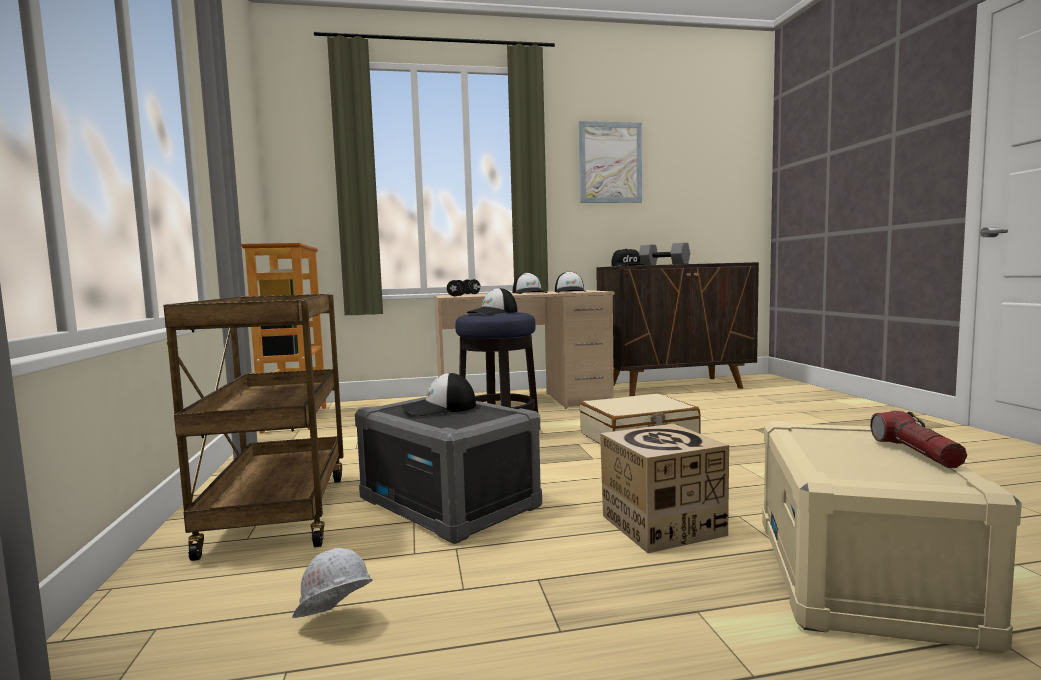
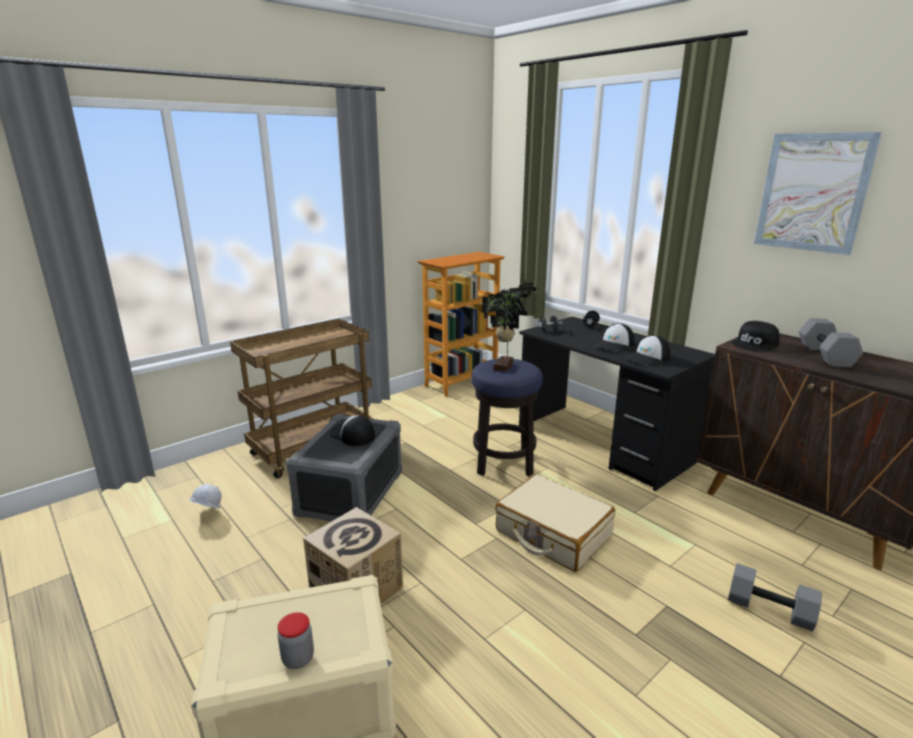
camera: 60 degrees right, 15 degrees up
beige desk [434,290,615,409] -> black desk [519,316,715,491]
cap [467,288,517,315] -> potted plant [482,283,536,372]
flashlight [870,411,967,468] -> jar [277,612,314,669]
none -> grey dumbbell [728,563,822,632]

